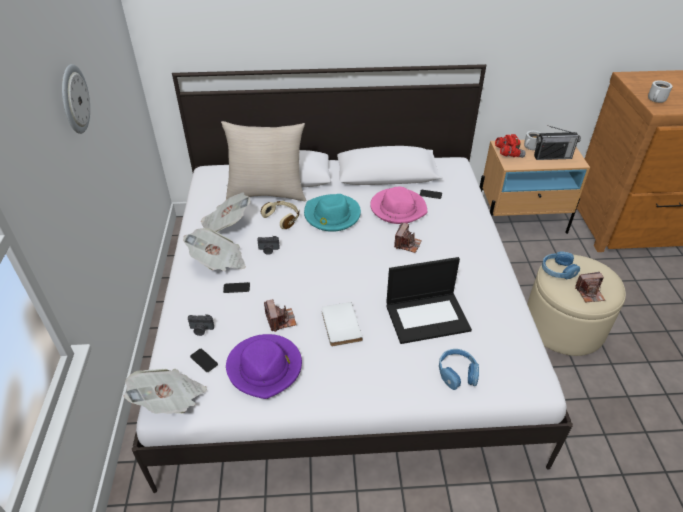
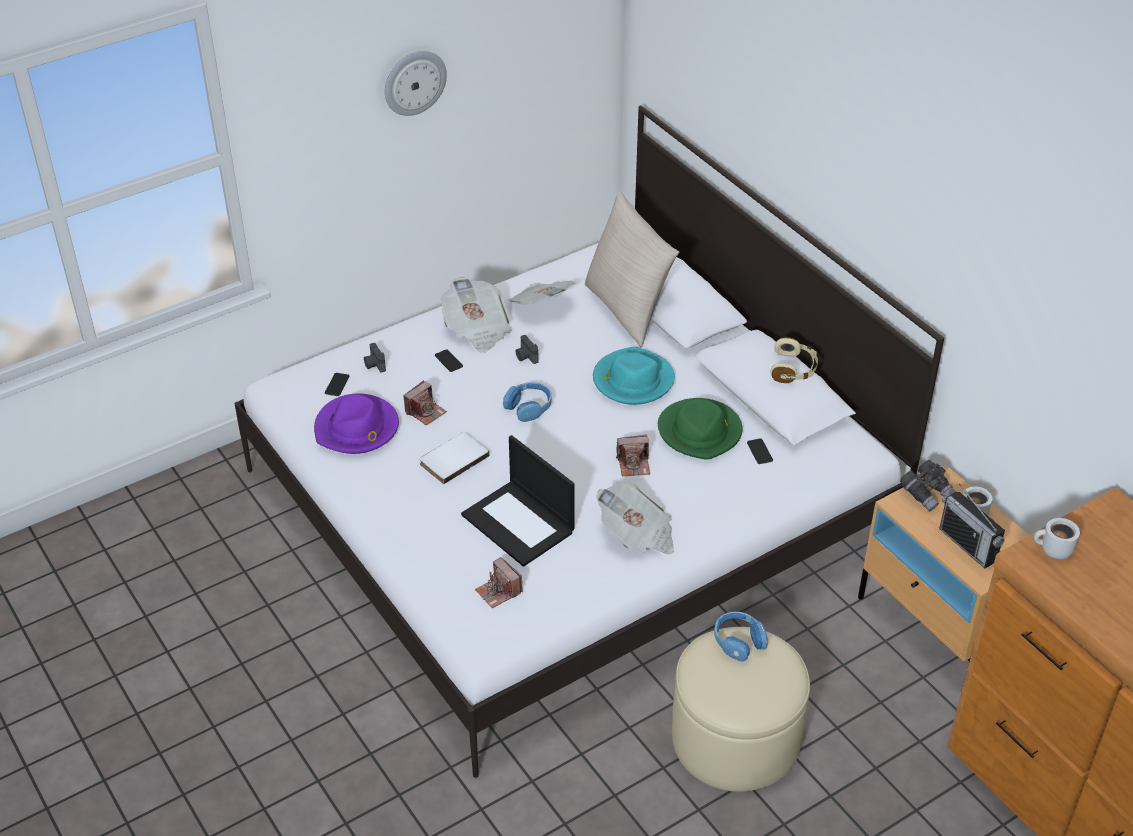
camera: 60 degrees right, 0 degrees up
newspaper [123,369,207,414] -> newspaper moved to [596,482,674,554]
beige headphones [261,201,300,229] -> beige headphones moved to [770,337,818,383]
pink hat [370,187,427,224] -> green hat [658,398,743,460]
blue headphones [439,349,479,390] -> blue headphones moved to [503,382,552,422]
red binoculars [495,134,526,158] -> grey binoculars [900,460,957,512]
camera [575,272,605,302] -> camera moved to [475,557,523,608]

